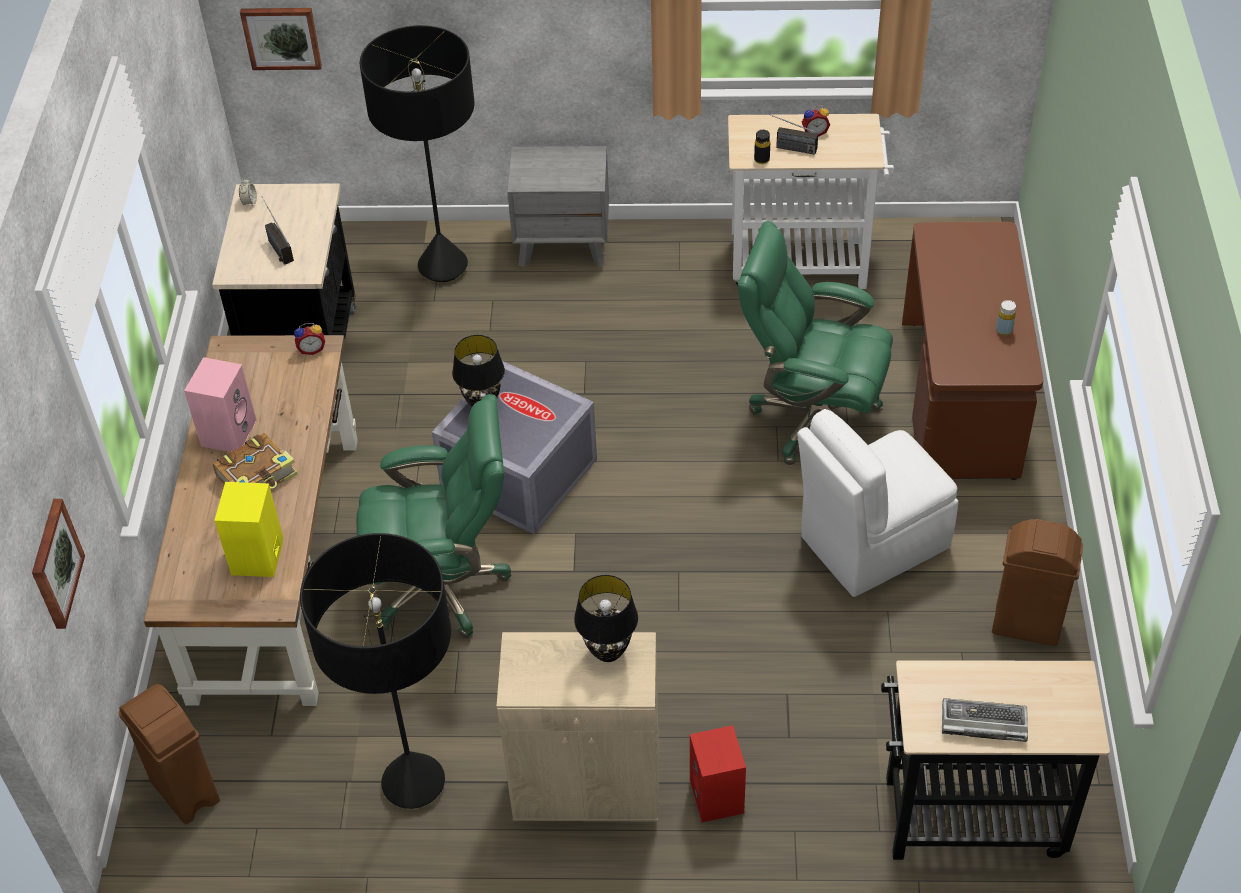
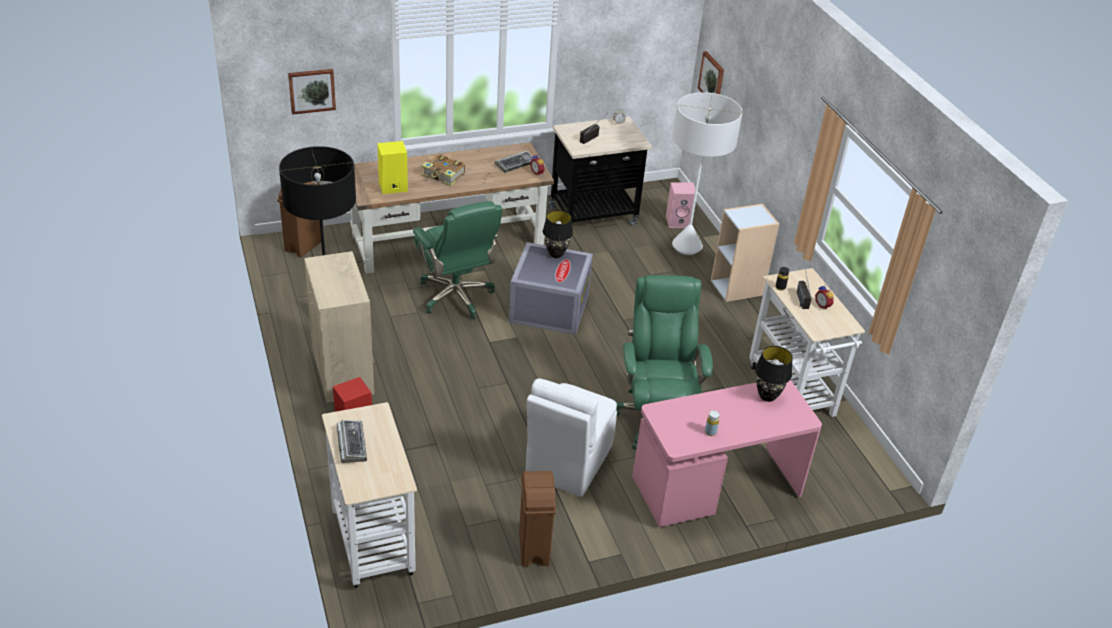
camera: 65 degrees right, 10 degrees down
pink speaker [184,357,257,452] -> pink speaker moved to [666,182,695,228]
black floor lamp [360,25,475,282] -> white floor lamp [672,92,743,255]
grey nightstand [507,146,609,268] -> bookcase [711,204,779,302]
black table lamp [574,575,638,662] -> black table lamp moved to [755,346,793,402]
white chair [797,409,958,597] -> white chair turned 105 degrees counterclockwise [526,379,617,497]
black cart [881,660,1110,860] -> white cart [322,402,417,588]
brown desk [902,222,1044,480] -> pink desk [632,380,822,527]
none -> keyboard [495,151,532,173]

